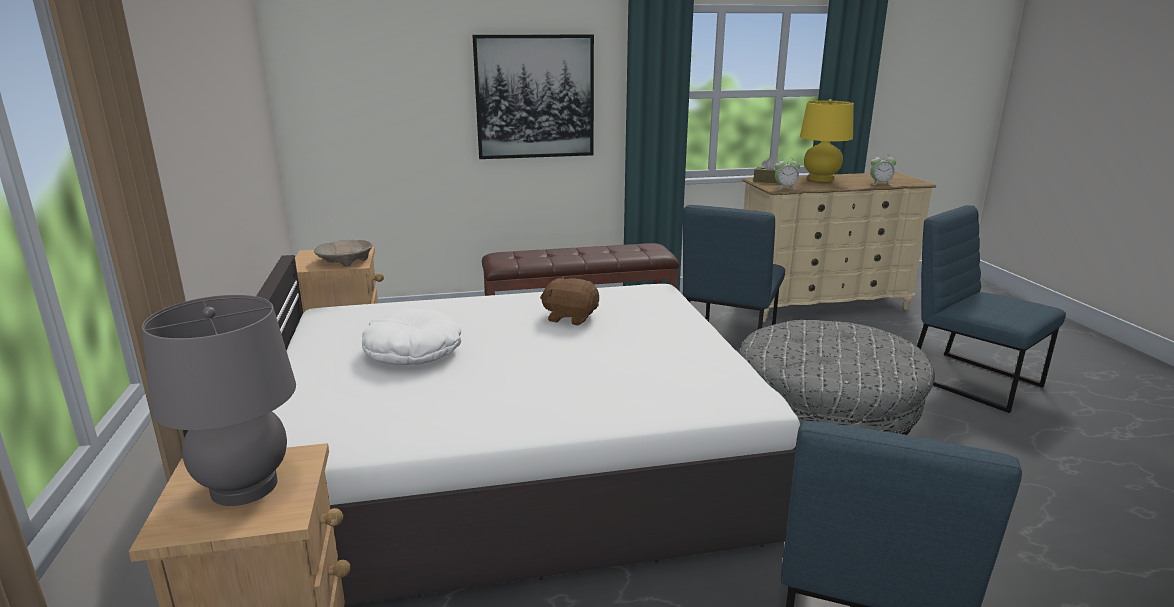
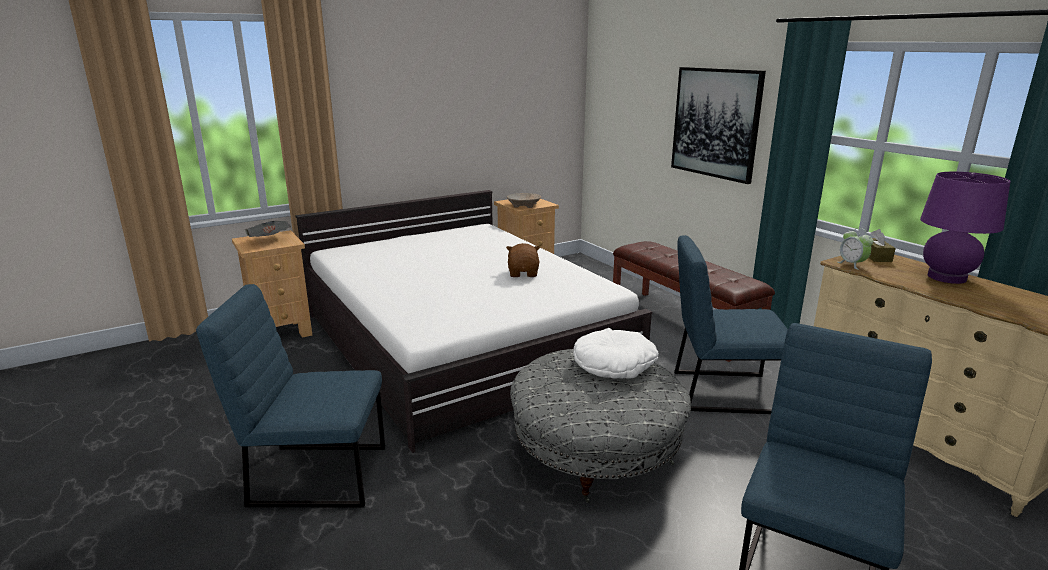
camera: 70 degrees right, 0 degrees up
grey table lamp [142,295,296,506] -> newspaper [245,221,291,237]
white pillow [362,308,461,365] -> white pillow moved to [573,328,659,379]
yellow table lamp [800,99,854,182] -> purple table lamp [920,172,1011,284]
alarm clock [870,153,896,185] -> none

